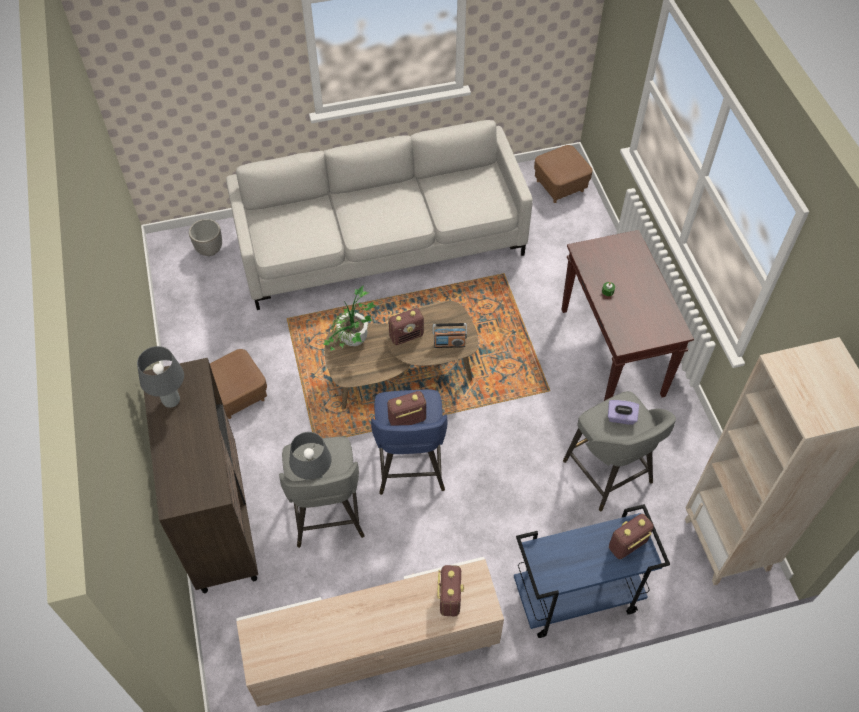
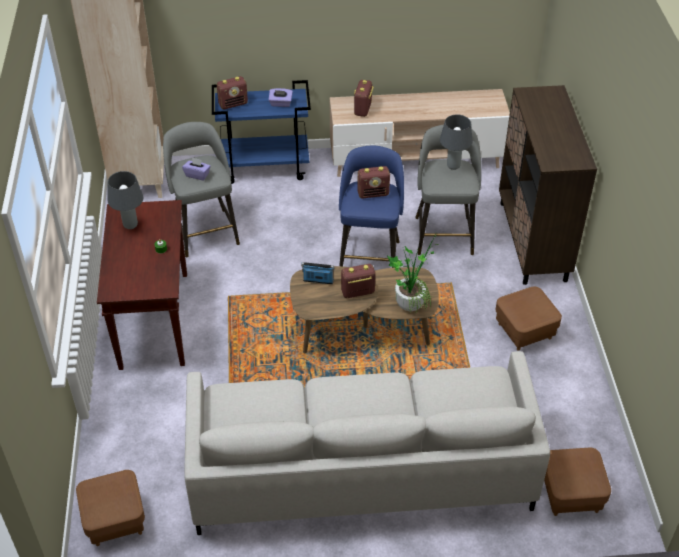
camera: 170 degrees left, 10 degrees down
grey table lamp [137,346,184,408] -> grey table lamp moved to [108,171,143,229]
planter [189,219,222,256] -> brown ottoman [544,447,611,516]
none -> purple tissue box [269,88,293,107]

